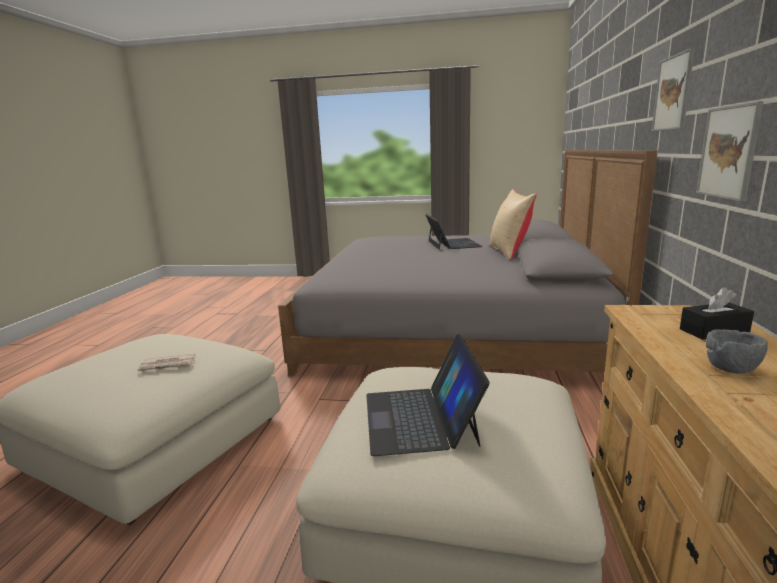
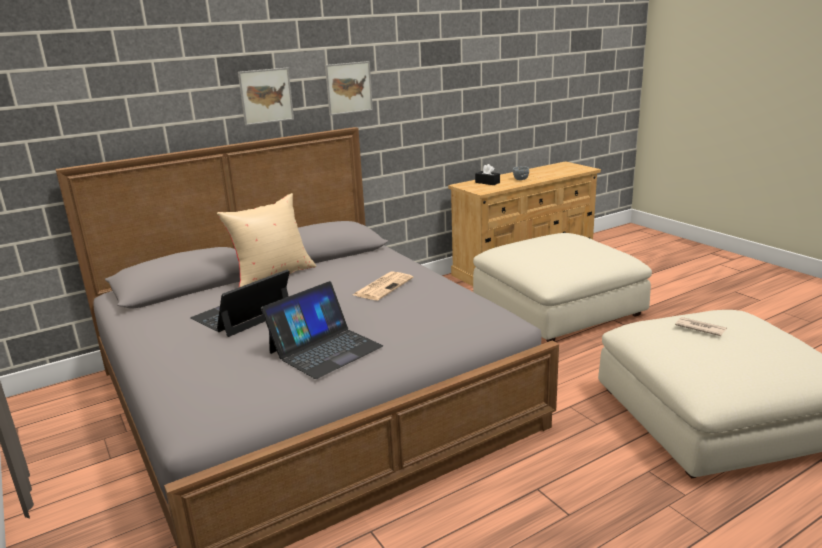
camera: 130 degrees left, 5 degrees up
laptop [366,334,490,456] -> laptop moved to [261,281,383,379]
picture [696,101,764,201] -> picture moved to [238,67,294,126]
none -> newspaper [353,271,413,300]

